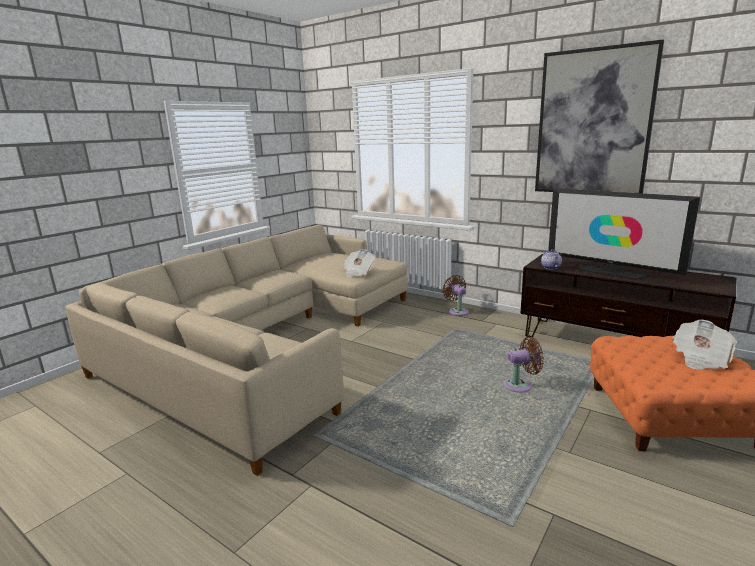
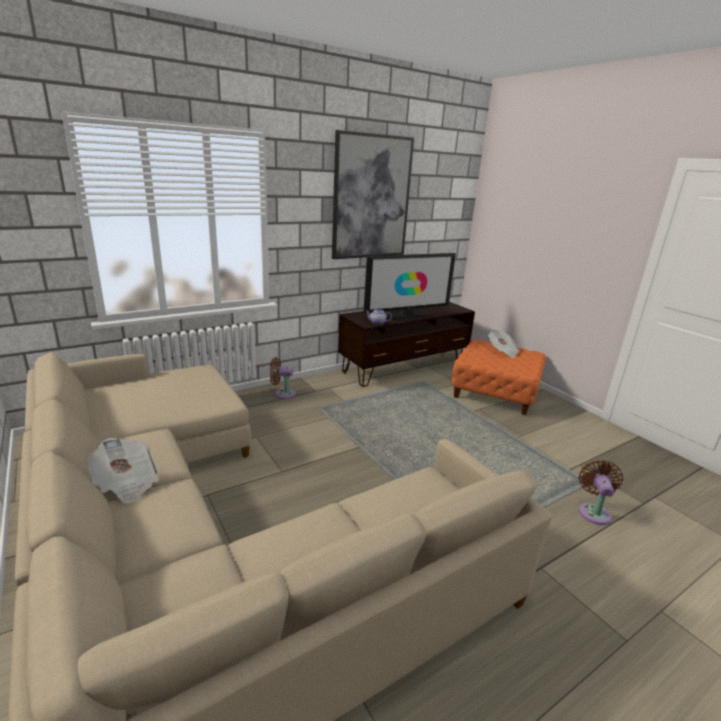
camera: 70 degrees left, 5 degrees up
newspaper [344,249,376,277] -> newspaper moved to [88,438,159,503]
brown fan [503,337,544,392] -> brown fan moved to [579,460,623,525]

